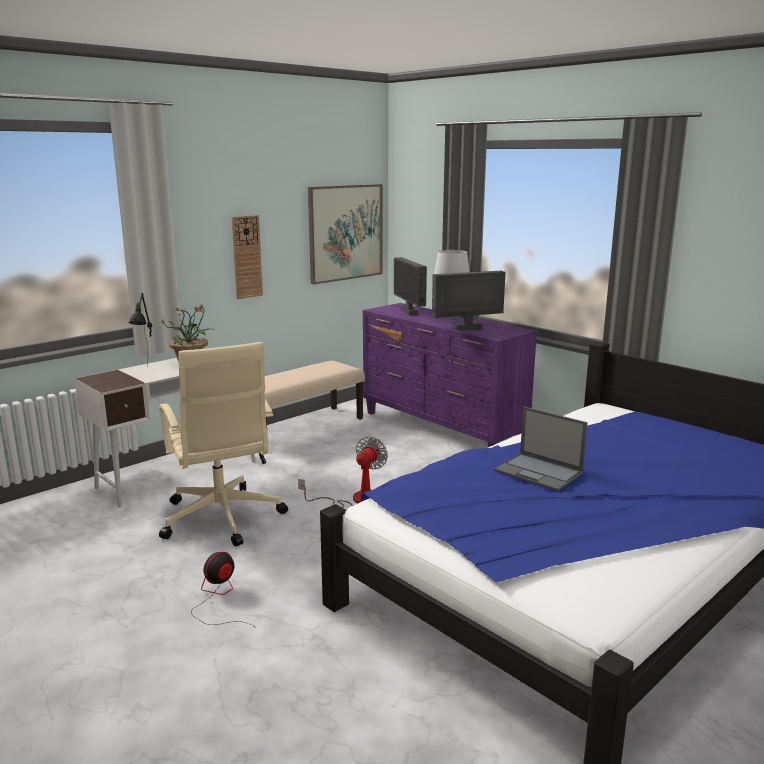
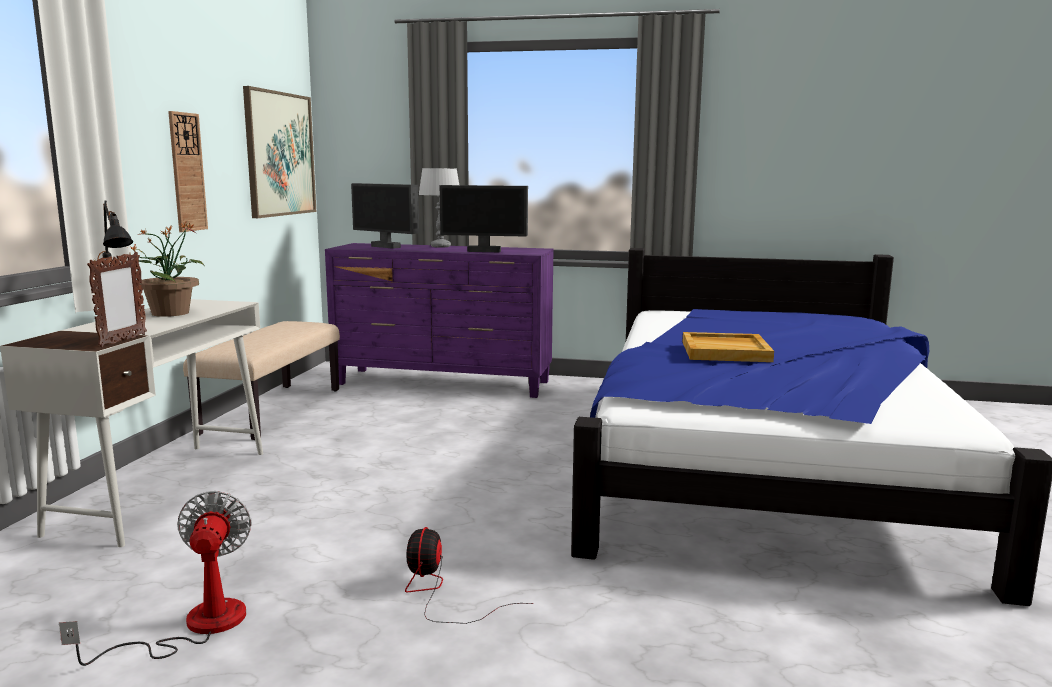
camera: 35 degrees left, 5 degrees down
beige office chair [159,342,288,546] -> none
fan [298,436,388,508] -> fan moved to [59,491,252,666]
monitor [432,271,506,330] -> monitor turned 120 degrees counterclockwise [440,185,528,252]
laptop [494,407,588,491] -> beige tray [683,332,774,362]
none -> picture frame [87,252,147,347]

